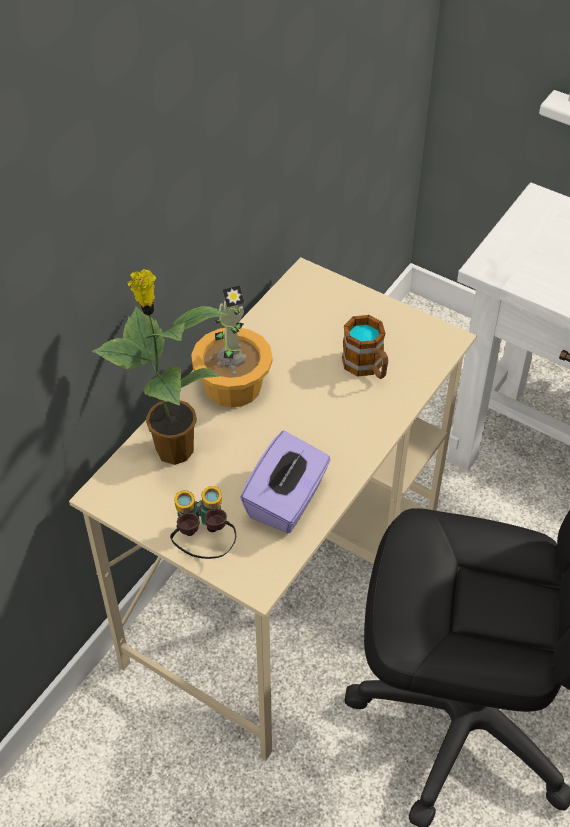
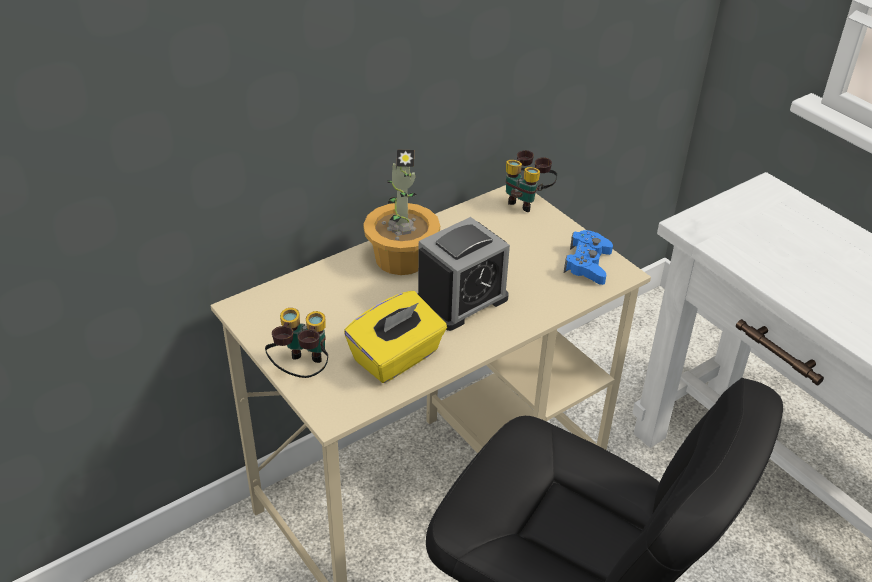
camera: 20 degrees right, 10 degrees down
potted plant [92,269,228,465] -> none
purple tissue box [240,431,331,533] -> yellow tissue box [344,291,447,383]
mug [342,315,388,379] -> none
none -> alarm clock [417,217,510,331]
none -> binoculars [506,150,557,212]
none -> blue game controller [563,230,613,285]

